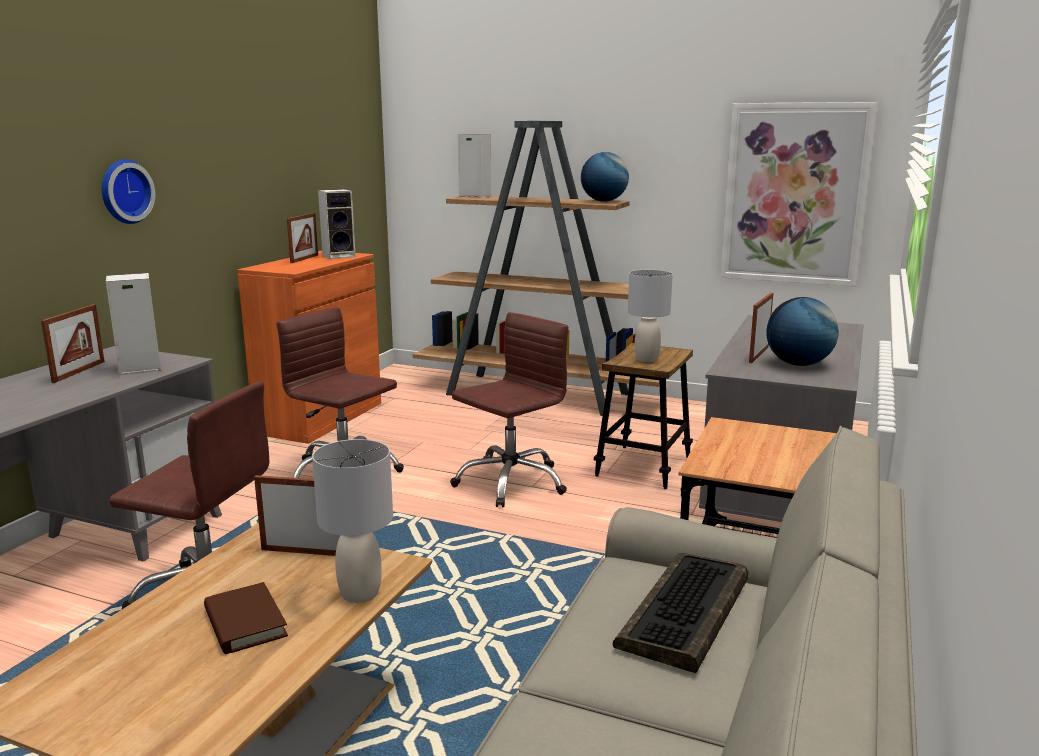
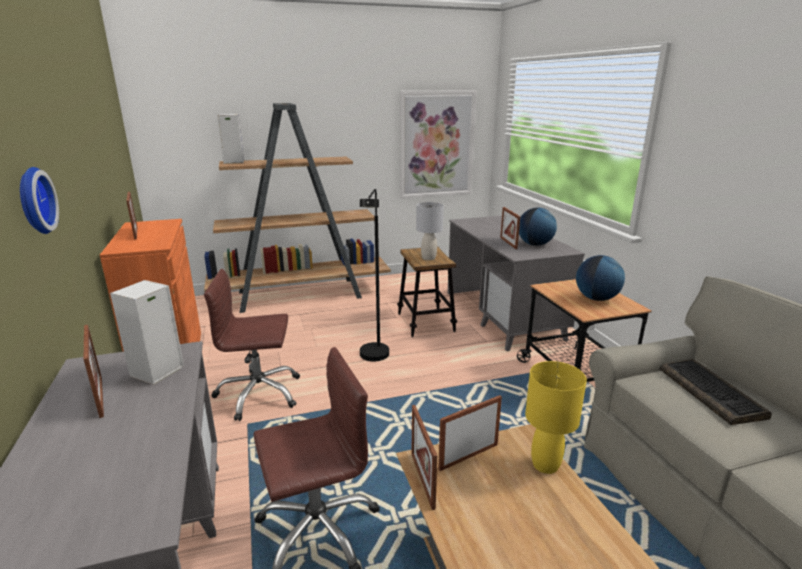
camera: 40 degrees left, 5 degrees up
brown book [204,582,288,654] -> none
grey table lamp [312,439,393,603] -> yellow table lamp [525,361,587,474]
speaker [318,189,356,259] -> none
brown office chair [450,312,569,508] -> black floor lamp [360,189,389,361]
globe [581,152,629,202] -> globe moved to [576,255,625,301]
none -> picture frame [412,405,437,510]

